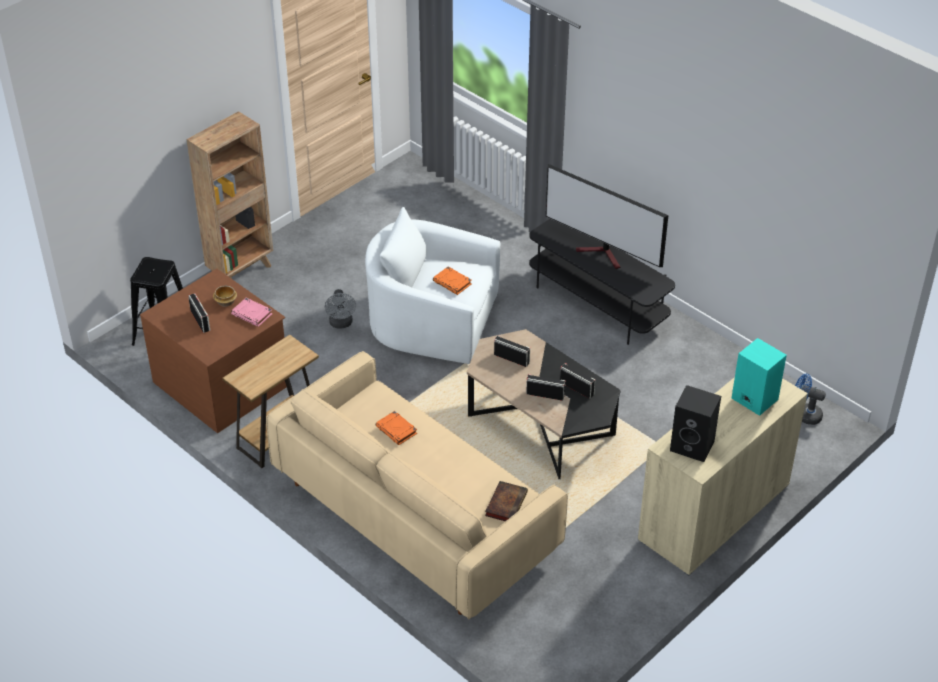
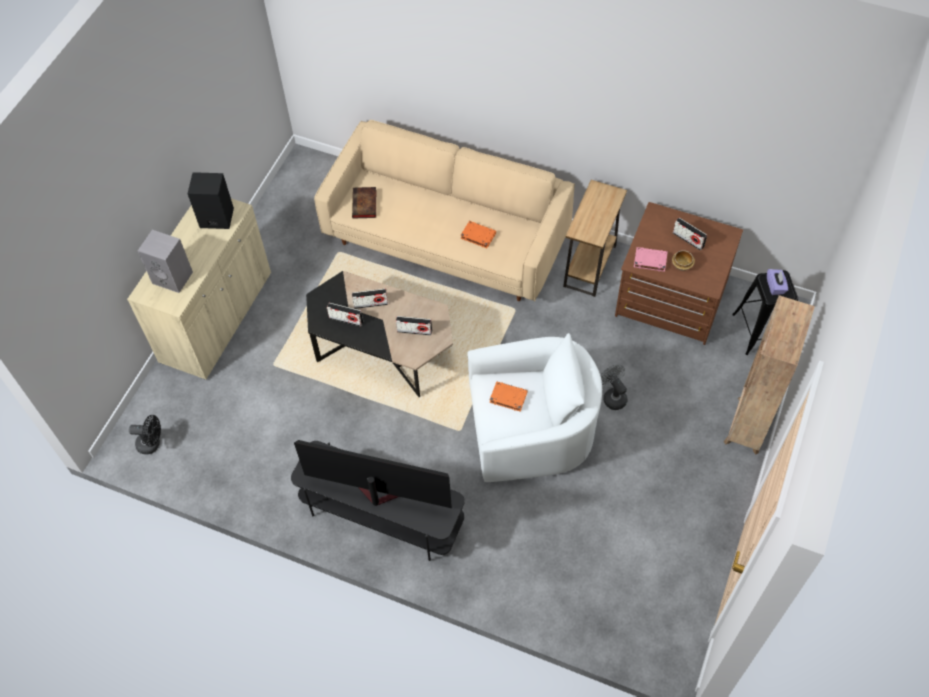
camera: 160 degrees right, 15 degrees up
turquoise speaker [732,338,787,416] -> grey speaker [138,230,193,293]
blue fan [795,374,826,425] -> black fan [129,415,161,454]
none -> purple tissue box [767,269,788,295]

